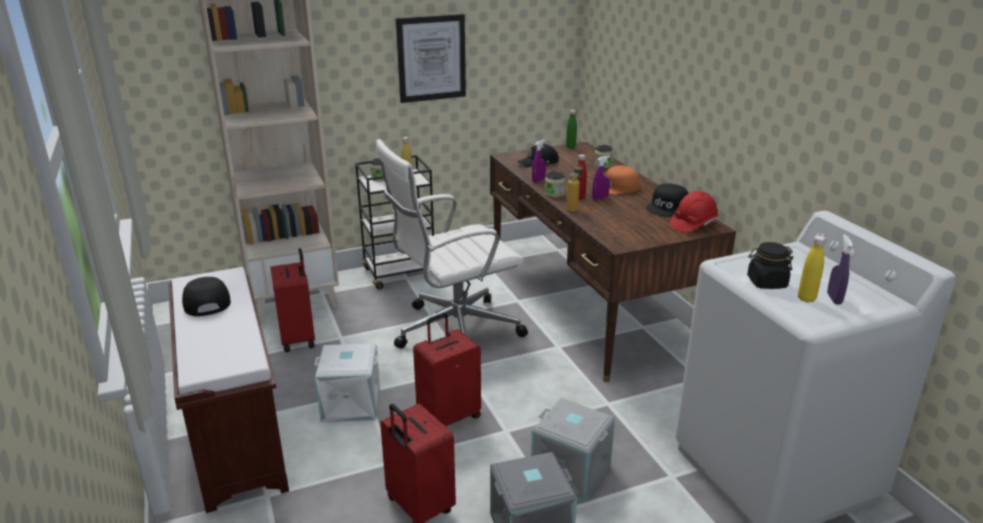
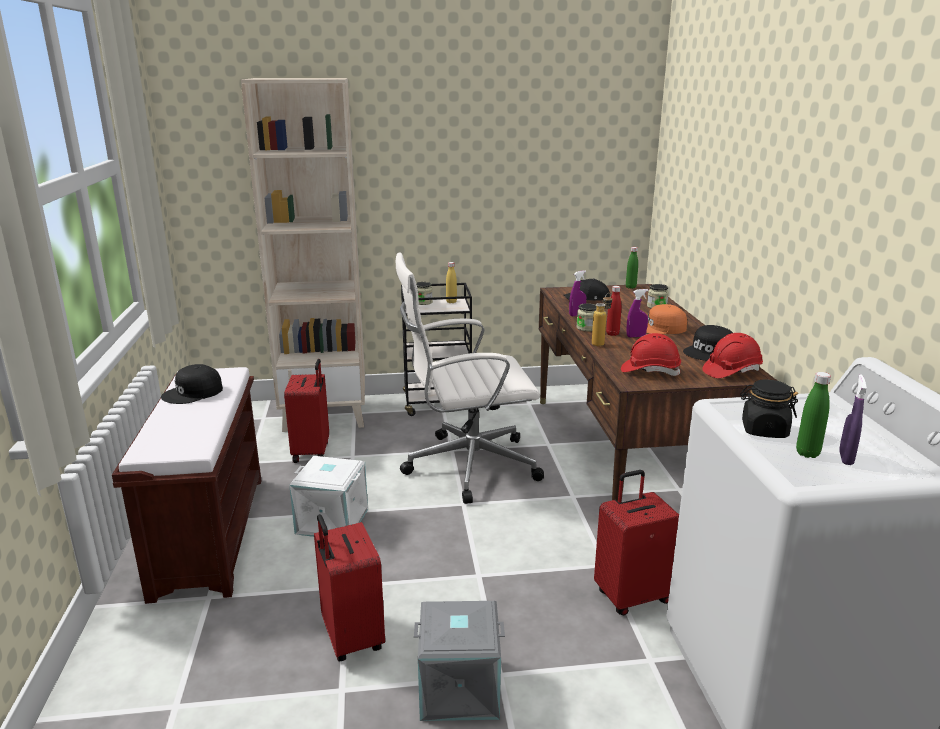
camera: 15 degrees right, 5 degrees down
black cap [182,277,231,316] -> black cap turned 120 degrees counterclockwise [161,364,223,404]
picture [396,14,466,103] -> none
red suitcase [413,313,481,427] -> red suitcase moved to [594,470,679,615]
grey storage box [531,398,615,502] -> none
yellow bottle [798,236,826,303] -> green bottle [796,372,831,458]
none -> red hard hat [621,333,681,376]

